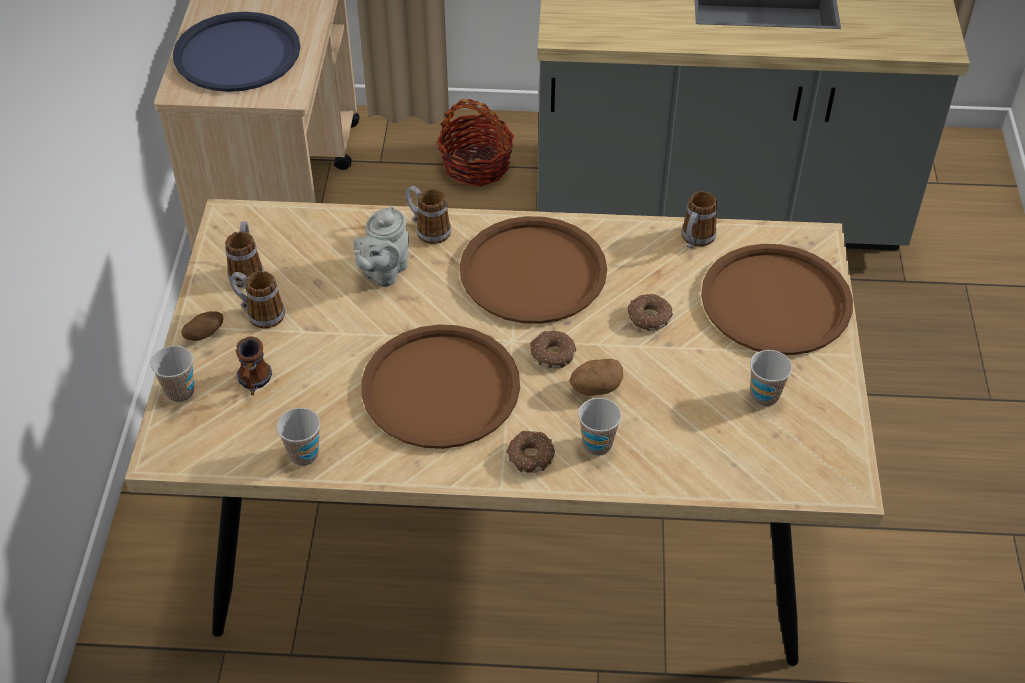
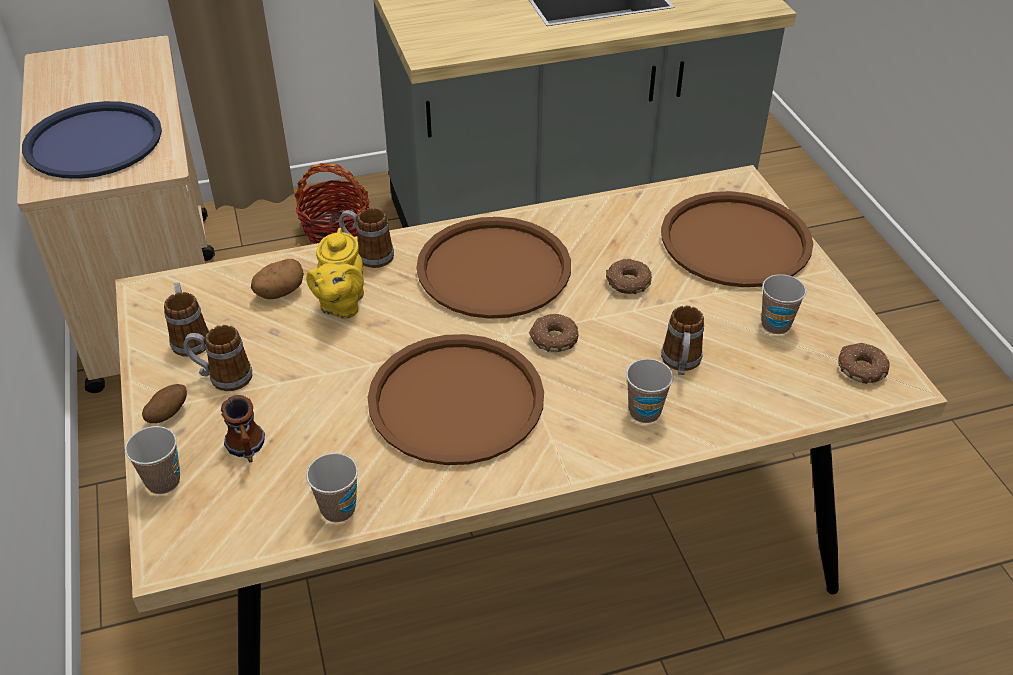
camera: 20 degrees left, 5 degrees down
grey teapot [353,206,409,287] -> yellow teapot [306,228,364,319]
donut [506,431,555,473] -> donut moved to [838,342,890,384]
potato [569,359,623,396] -> potato moved to [251,259,304,299]
mug [682,191,717,249] -> mug moved to [661,306,704,375]

